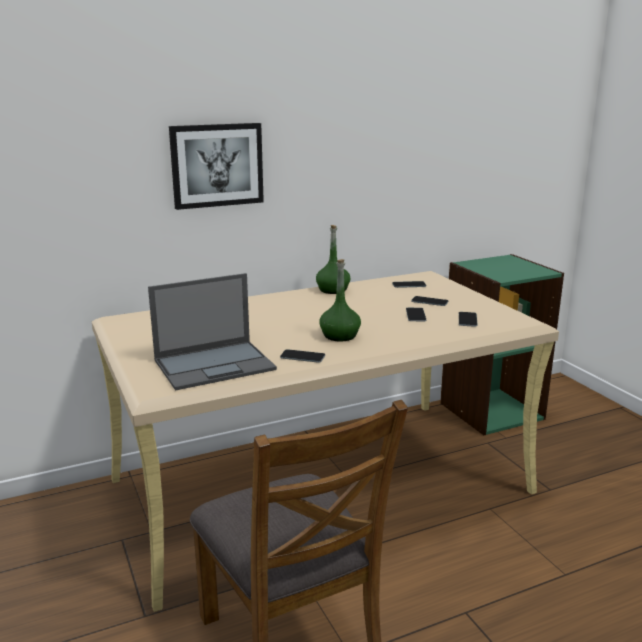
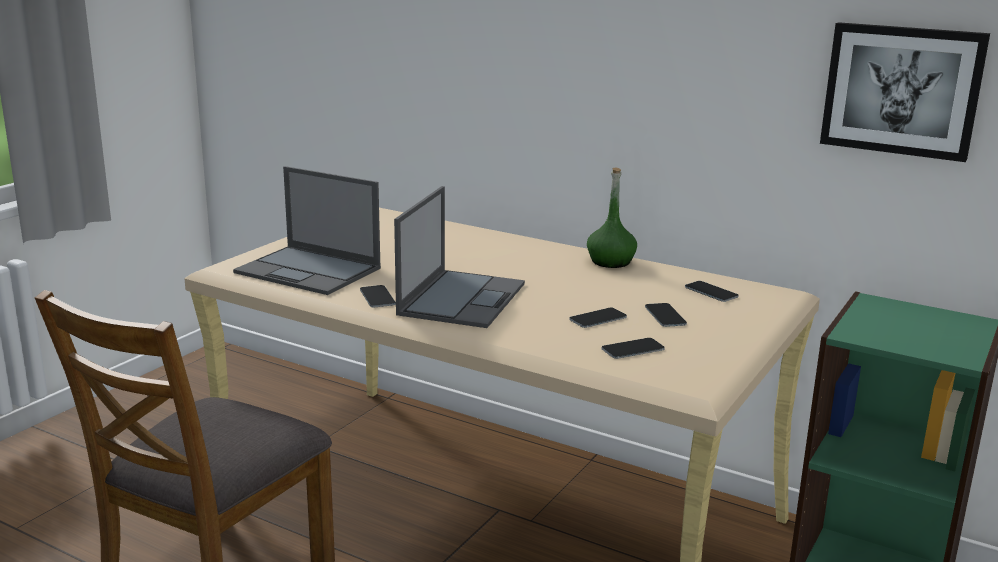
camera: 55 degrees right, 0 degrees up
picture [169,123,264,210] -> picture moved to [820,22,990,162]
green bottle [320,259,361,341] -> laptop [394,186,525,328]

